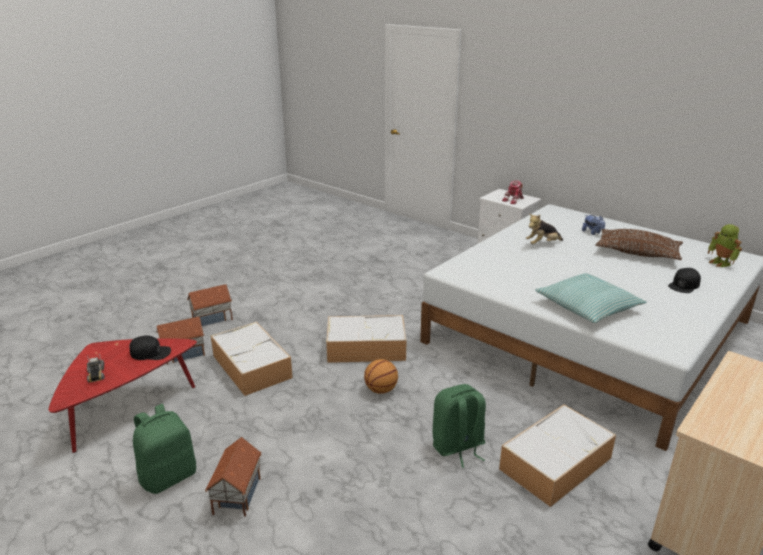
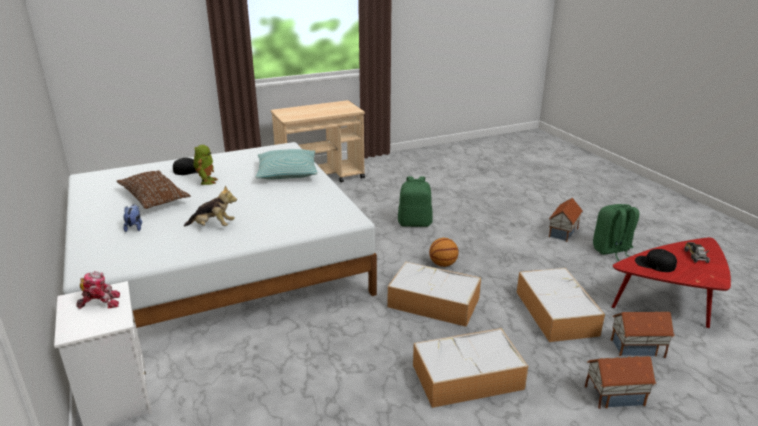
camera: 155 degrees left, 0 degrees up
storage box [499,405,616,507] -> storage box moved to [413,328,528,408]
toy robot [708,224,742,267] -> toy robot moved to [194,145,218,185]

